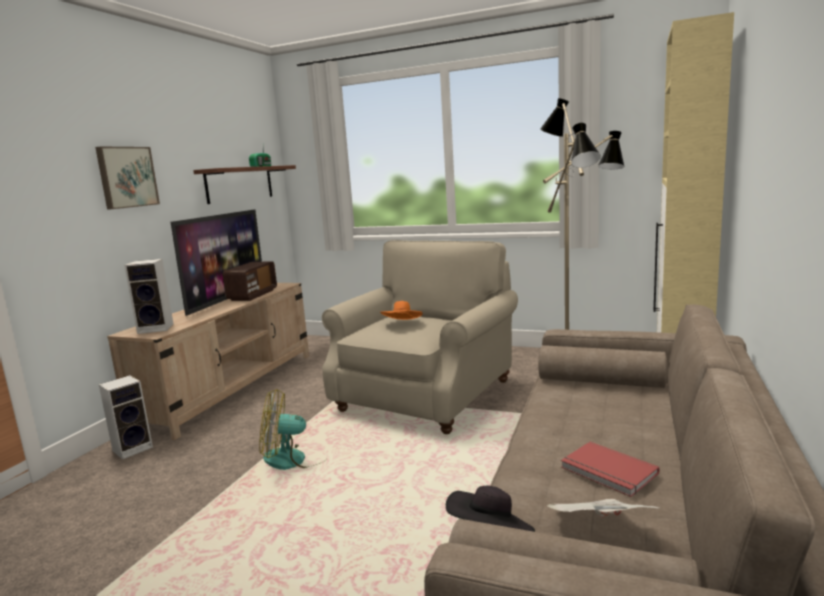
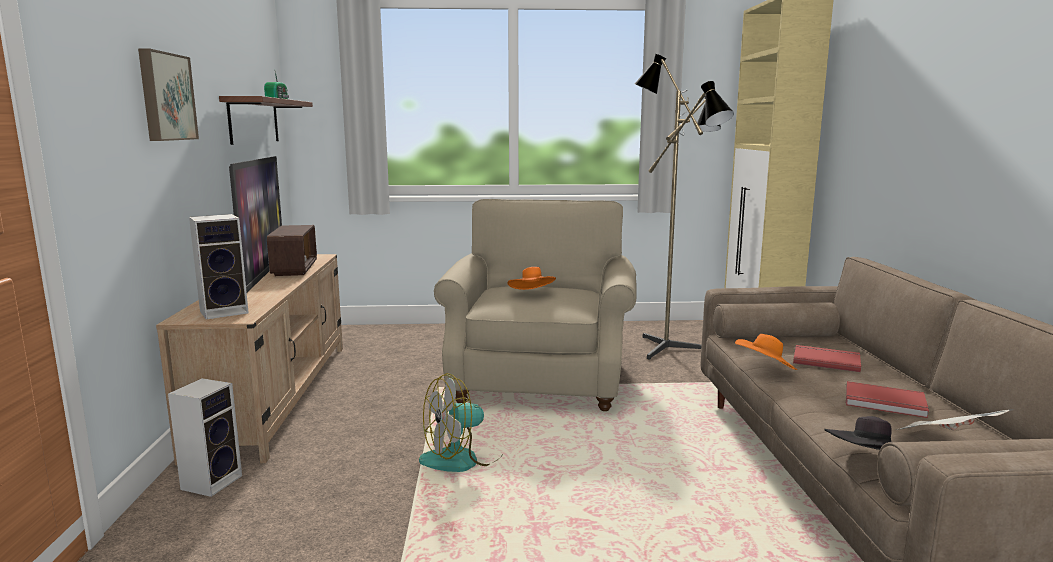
camera: 25 degrees left, 0 degrees up
none -> orange hat [735,334,797,370]
none -> red book [793,345,861,372]

